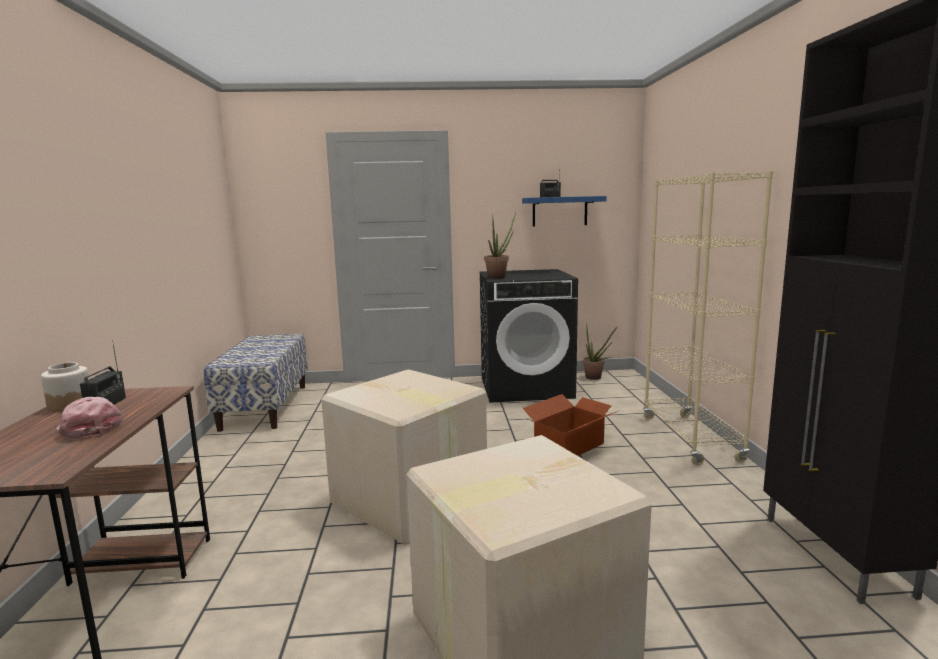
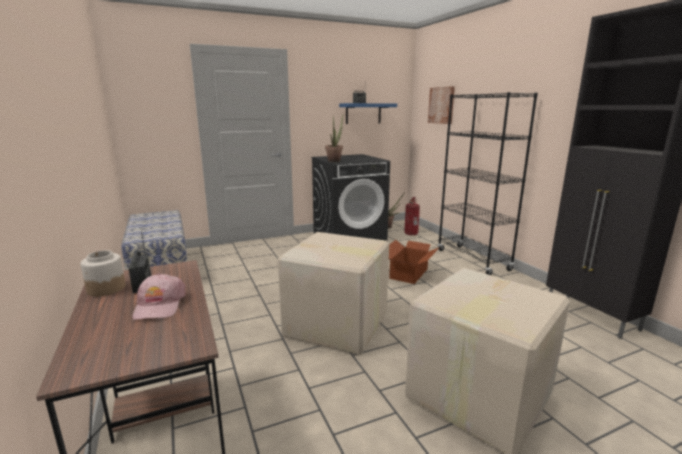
camera: 20 degrees left, 5 degrees up
pink cap [56,397,123,439] -> pink cap turned 120 degrees counterclockwise [132,273,186,320]
beige bookcase [643,171,773,465] -> black bookcase [438,92,538,275]
none -> fire extinguisher [404,197,420,236]
none -> picture [428,86,455,124]

